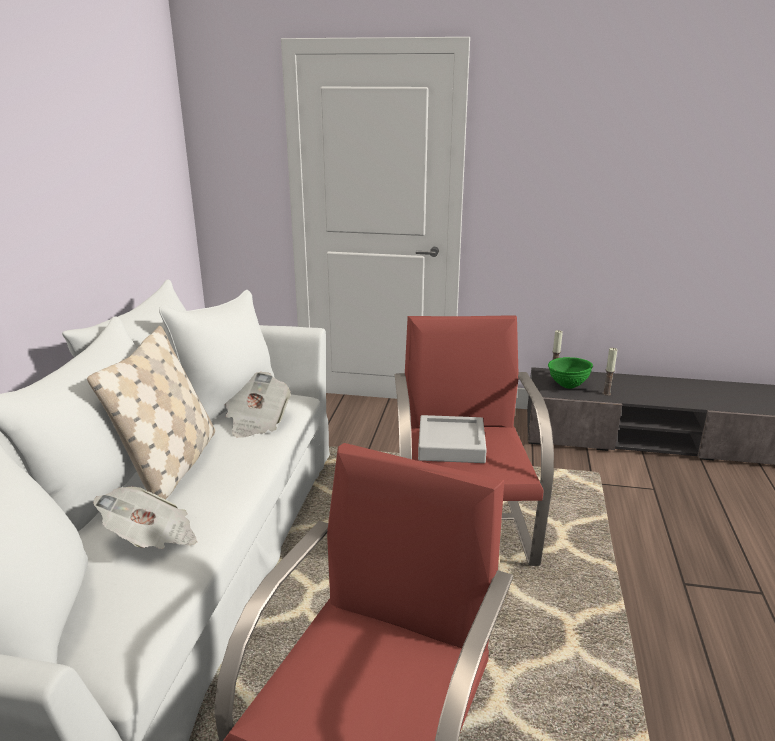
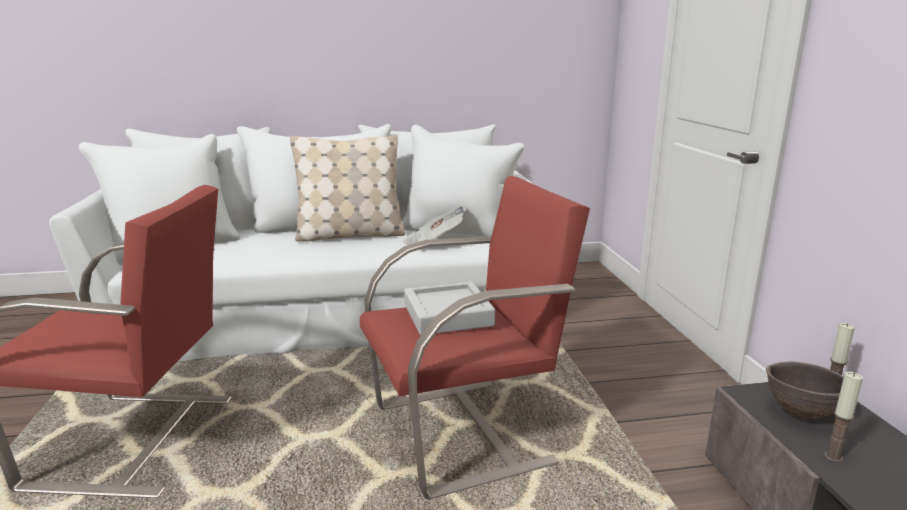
camera: 70 degrees right, 5 degrees down
newspaper [93,487,197,549] -> none
green bowl [548,357,593,389] -> brown bowl [766,362,844,420]

